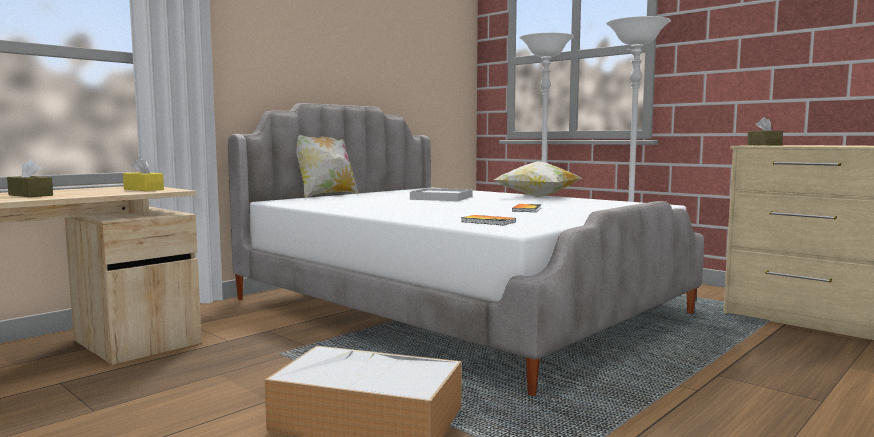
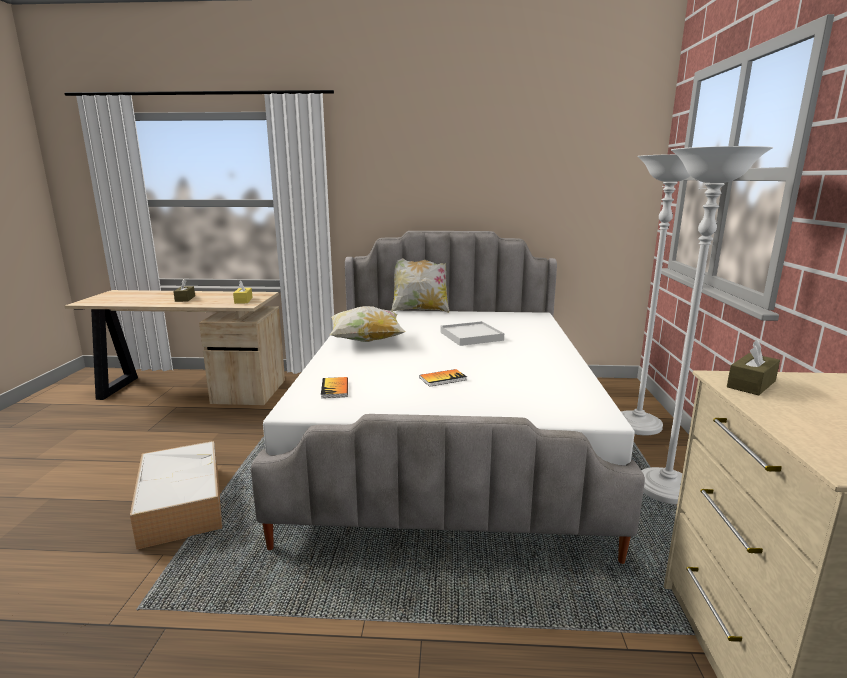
camera: 50 degrees right, 10 degrees up
pillow [494,161,583,197] -> pillow moved to [330,306,406,342]

